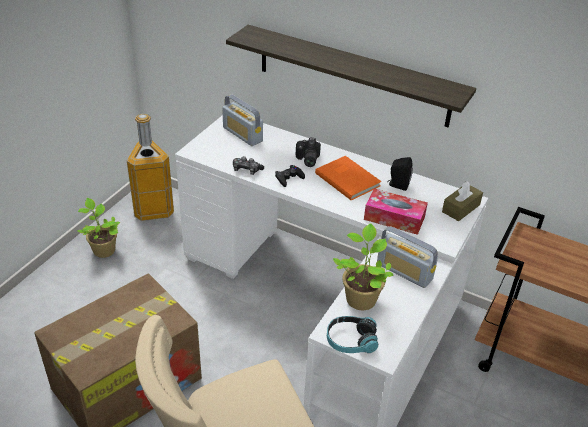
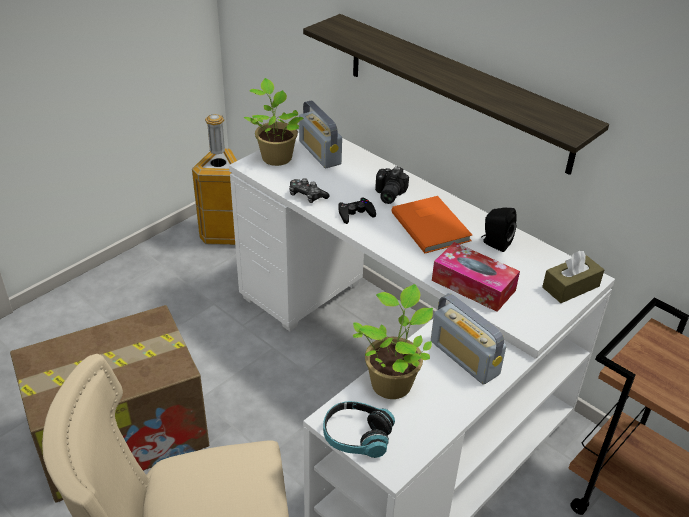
camera: 15 degrees right, 0 degrees up
potted plant [77,198,120,258] -> potted plant moved to [243,78,304,166]

